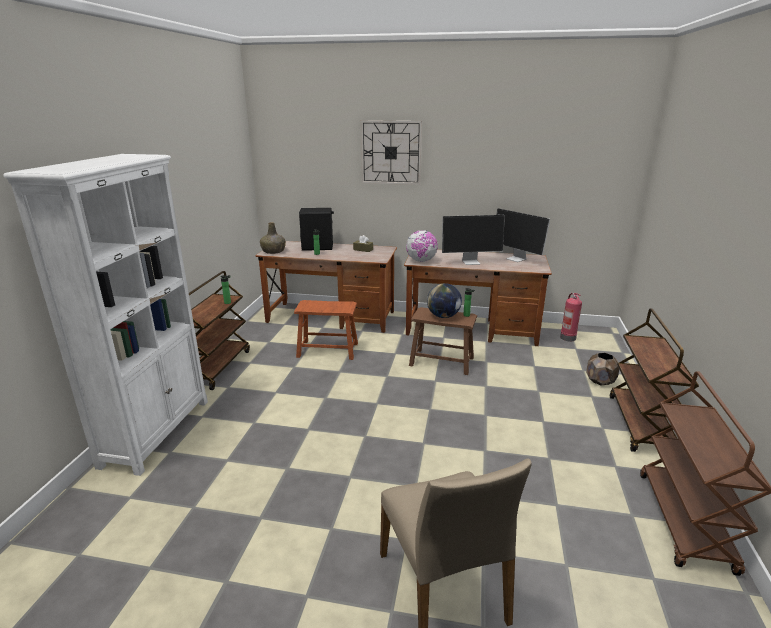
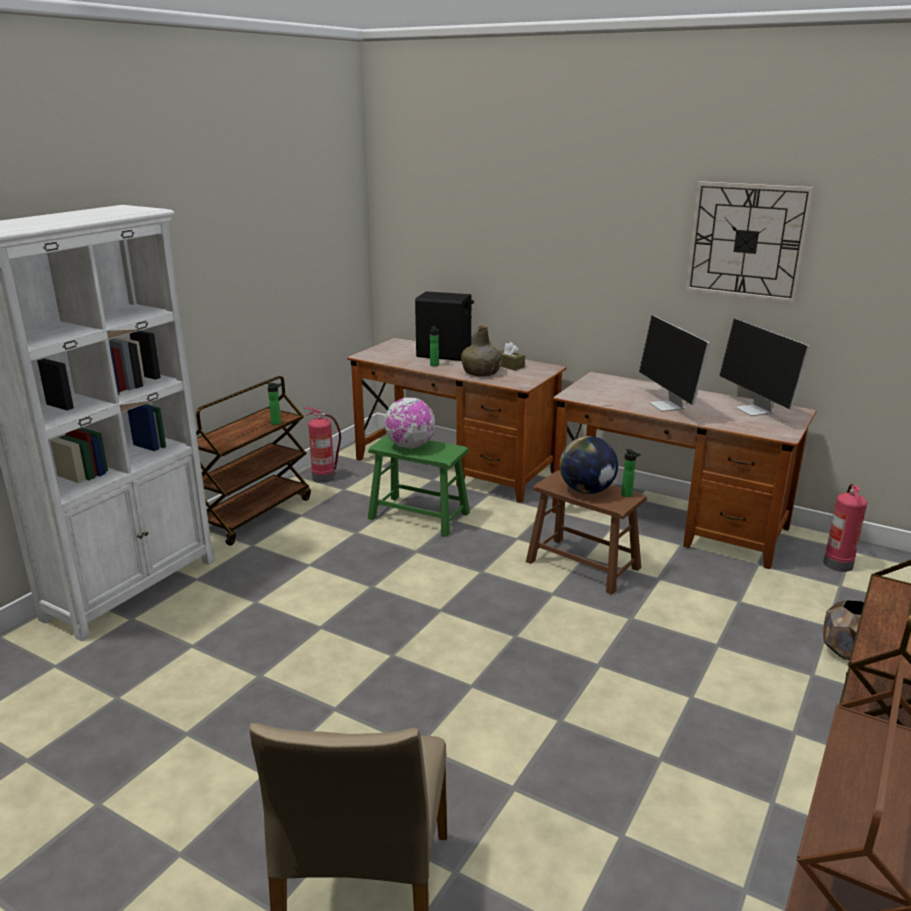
camera: 20 degrees right, 0 degrees up
green bottle [260,222,286,254] -> green bottle moved to [461,325,502,377]
brown stool [294,300,358,360] -> green stool [368,435,470,537]
wall clock [360,120,422,185] -> wall clock moved to [685,181,814,303]
globe [406,230,438,262] -> globe moved to [384,397,435,449]
monitor [442,215,505,265] -> monitor turned 60 degrees clockwise [639,315,710,412]
none -> fire extinguisher [304,407,341,483]

